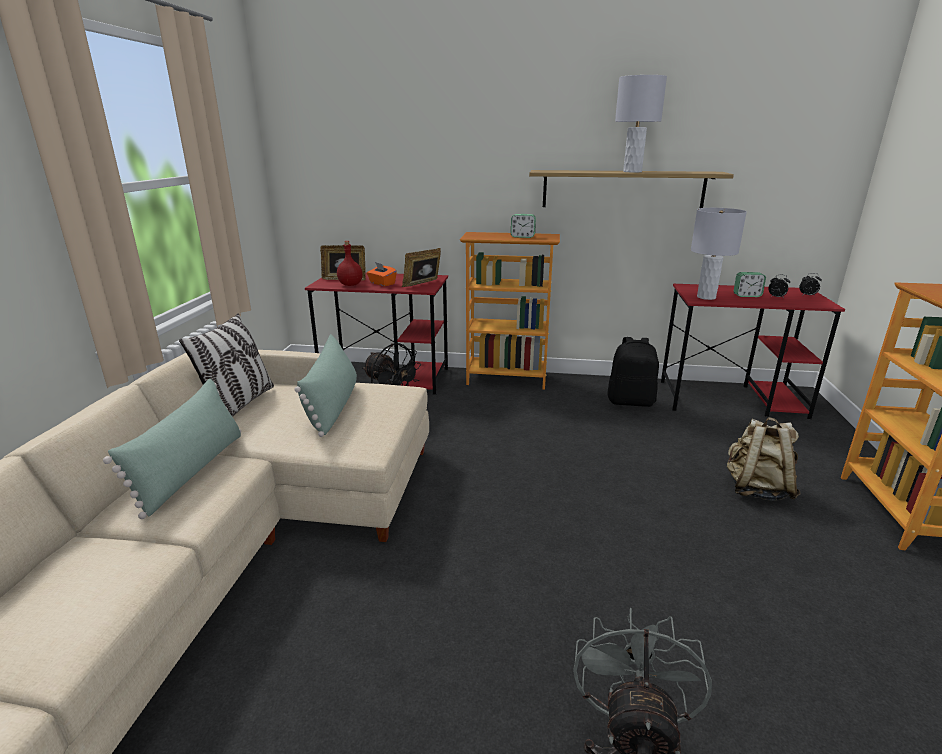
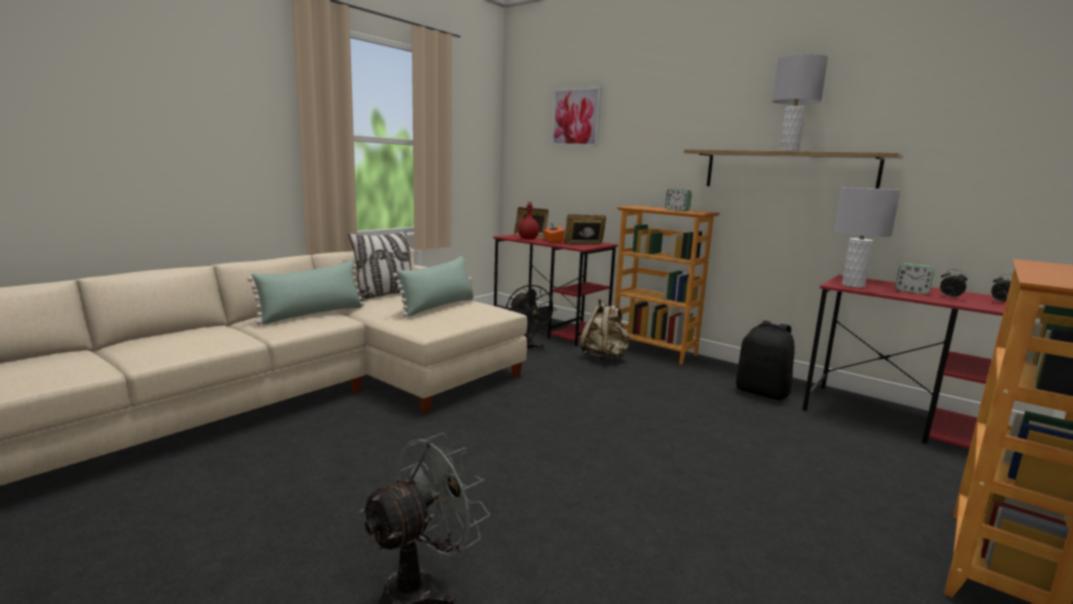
camera: 30 degrees right, 10 degrees down
beige backpack [727,417,800,501] -> beige backpack moved to [579,298,630,361]
none -> picture [551,86,602,147]

